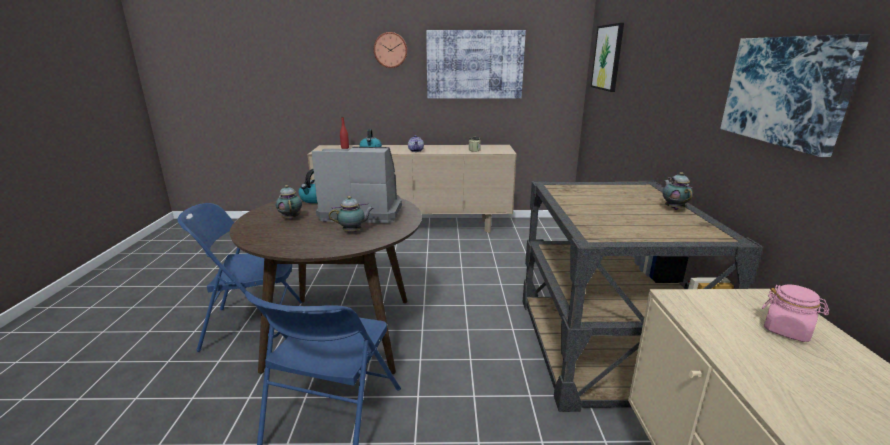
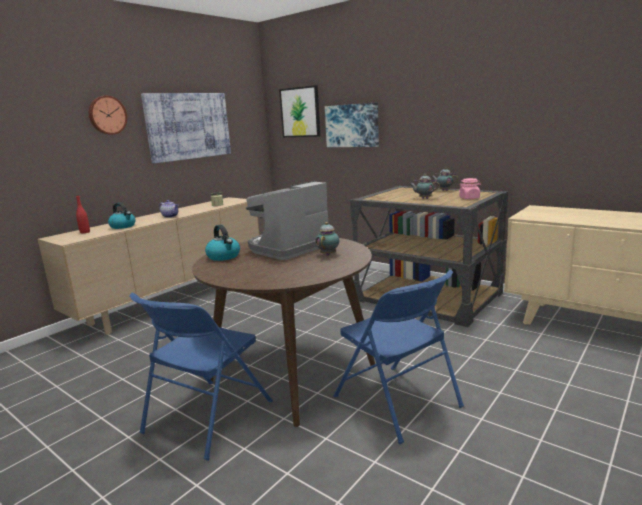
camera: 50 degrees left, 5 degrees down
teapot [276,185,302,220] -> teapot moved to [410,174,440,199]
picture [720,34,871,157] -> picture moved to [325,103,379,147]
pink jar [762,284,829,342] -> pink jar moved to [459,178,481,199]

